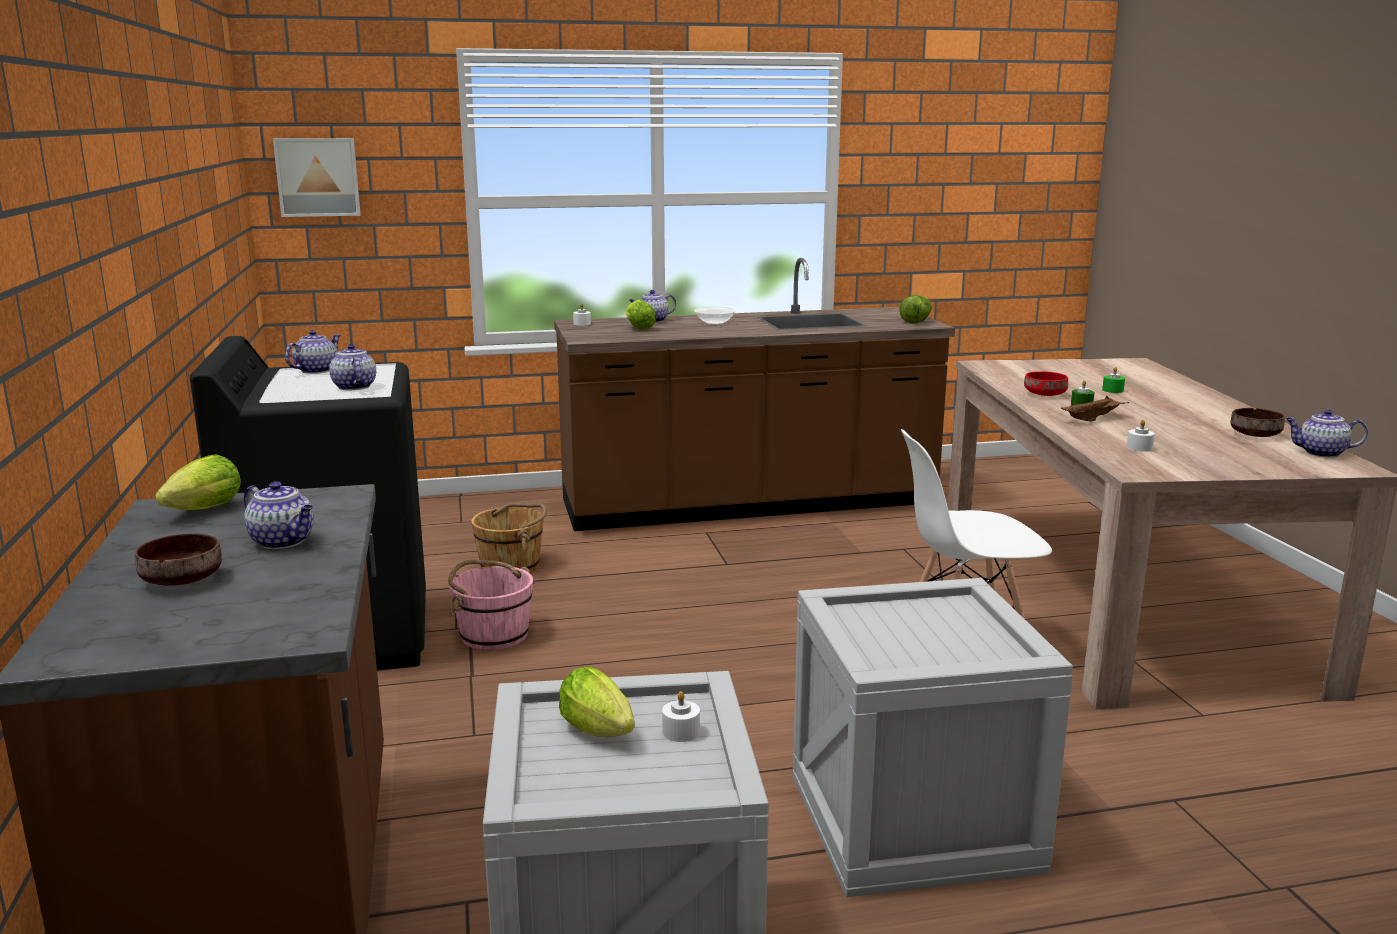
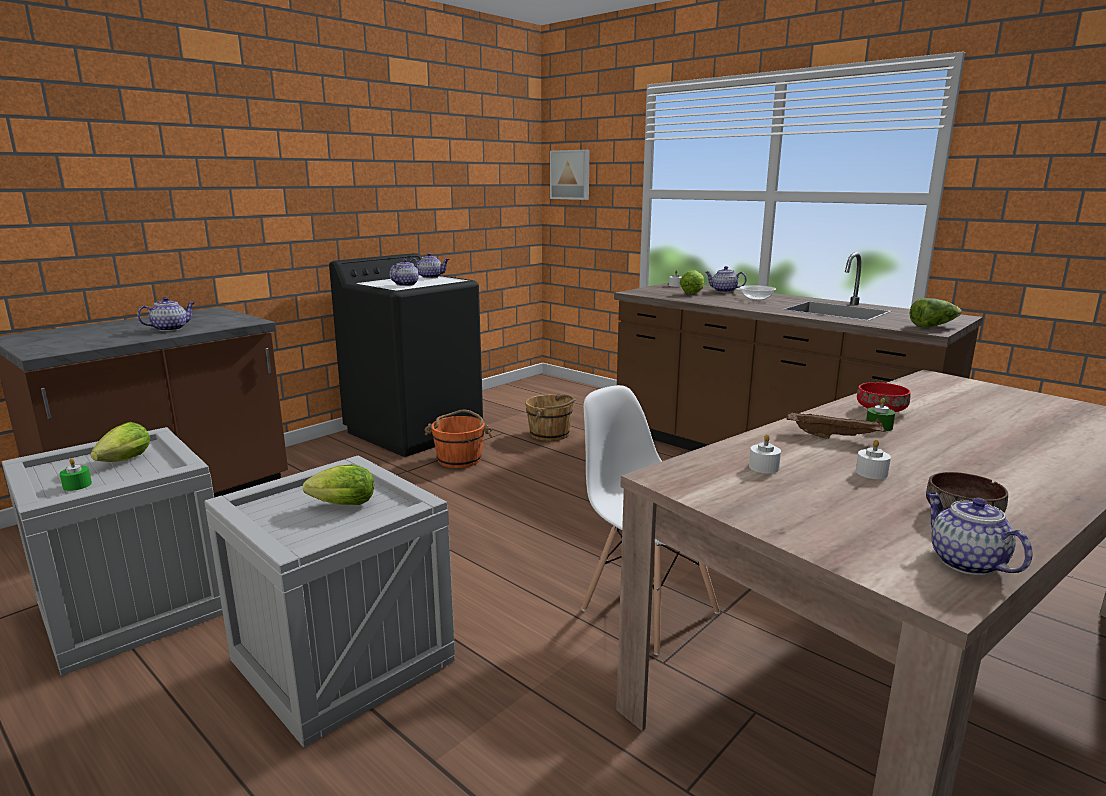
camera: 55 degrees right, 0 degrees up
brown bowl [135,533,222,586] -> none
lettuce [155,454,241,510] -> lettuce moved to [303,465,374,505]
teapot [244,481,314,549] -> teapot turned 135 degrees counterclockwise [137,297,195,331]
pink bucket [448,560,534,650] -> orange bucket [424,410,493,468]
white candle [662,691,700,742] -> white candle moved to [856,439,891,479]
green candle [1102,367,1125,393] -> green candle moved to [60,458,92,491]

